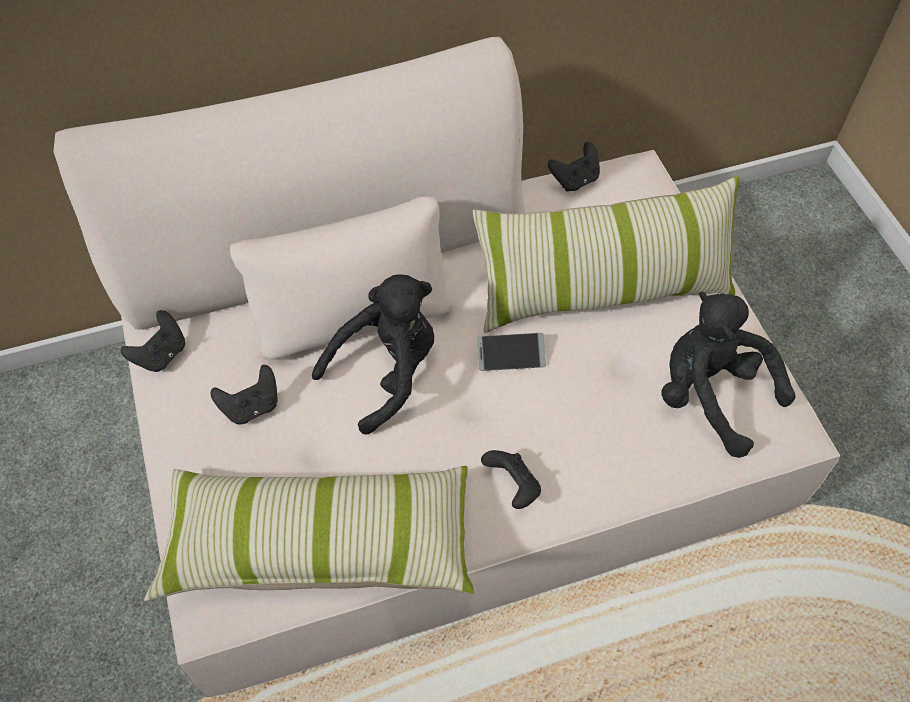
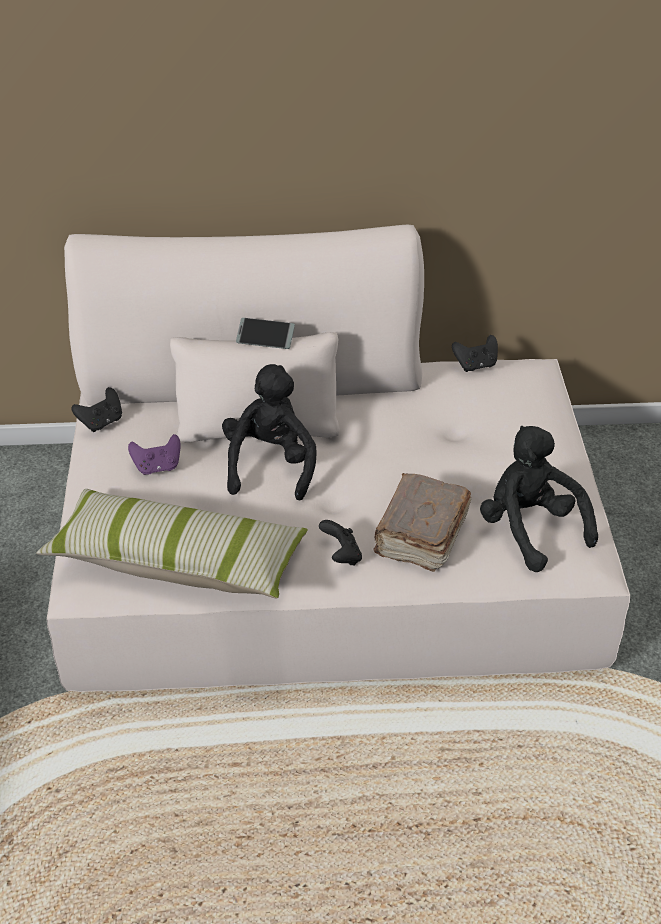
camera: 15 degrees right, 15 degrees down
black game controller [211,365,278,424] -> purple game controller [128,434,180,475]
black plush toy [312,274,434,435] -> black plush toy turned 60 degrees counterclockwise [222,364,317,501]
pillow [473,176,739,333] -> none
phone [477,333,546,371] -> phone moved to [236,318,295,349]
none -> brown book [373,473,471,572]

